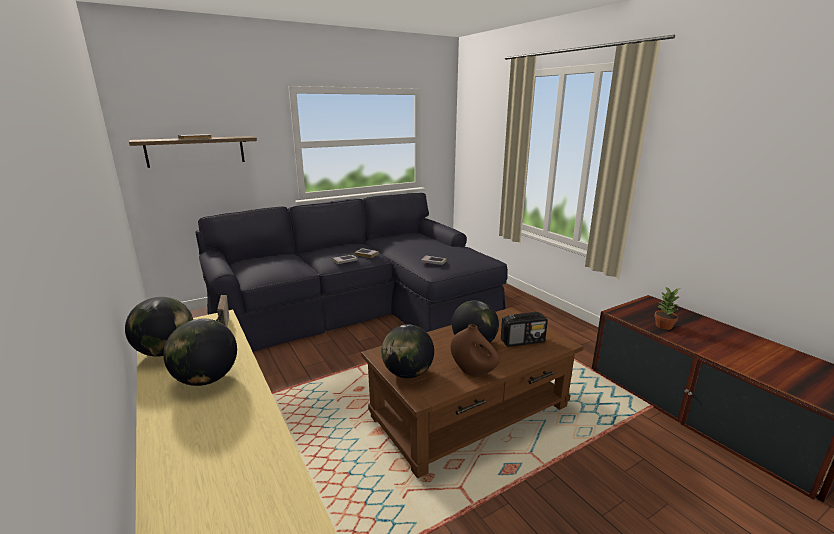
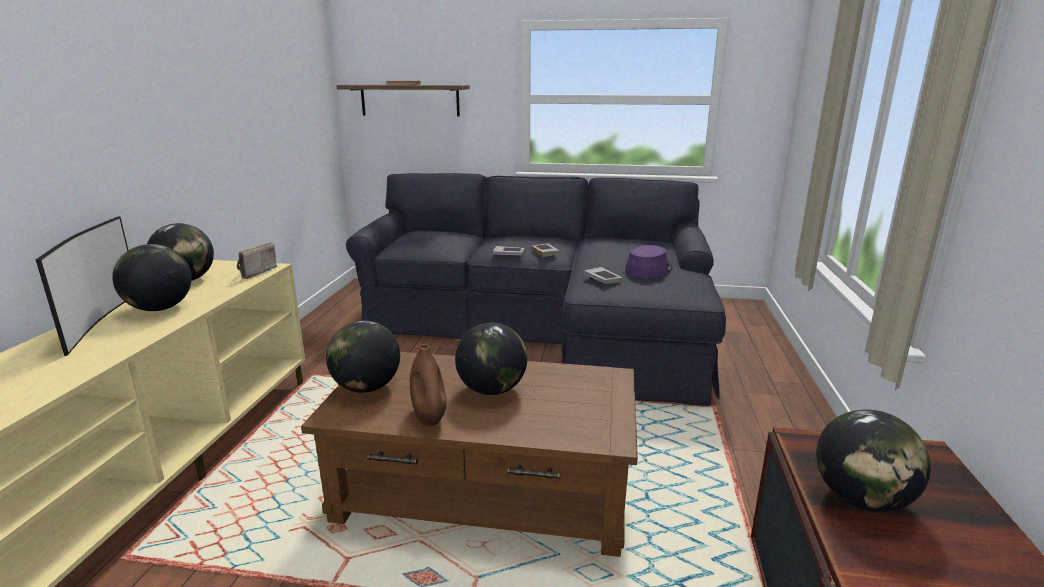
camera: 40 degrees right, 0 degrees up
radio [501,312,548,347] -> none
potted plant [654,287,679,330] -> globe [816,410,931,512]
none -> television [36,216,128,356]
none -> purple hat [625,245,673,279]

